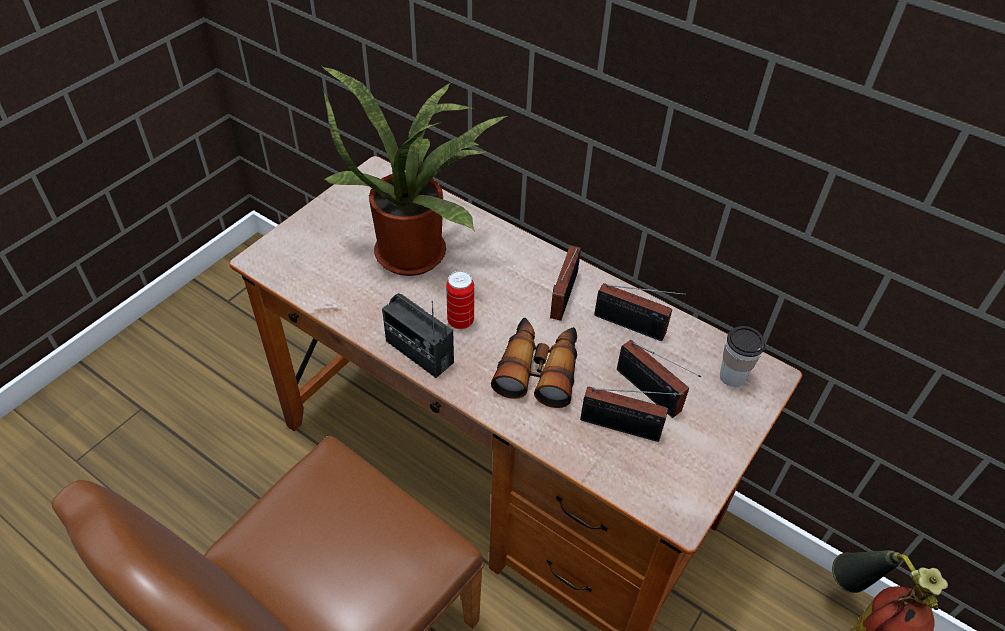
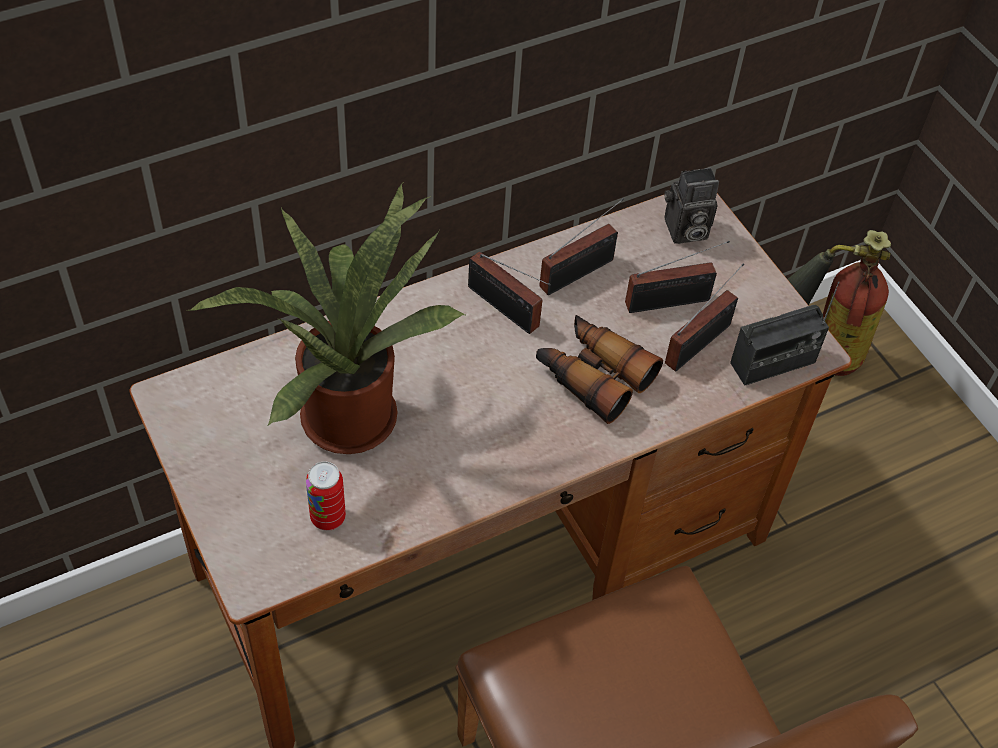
camera: 65 degrees left, 5 degrees up
radio [382,293,454,378] -> radio moved to [730,281,839,386]
can [446,271,474,329] -> can moved to [306,462,346,531]
cup [720,326,765,387] -> camera [665,167,719,244]

